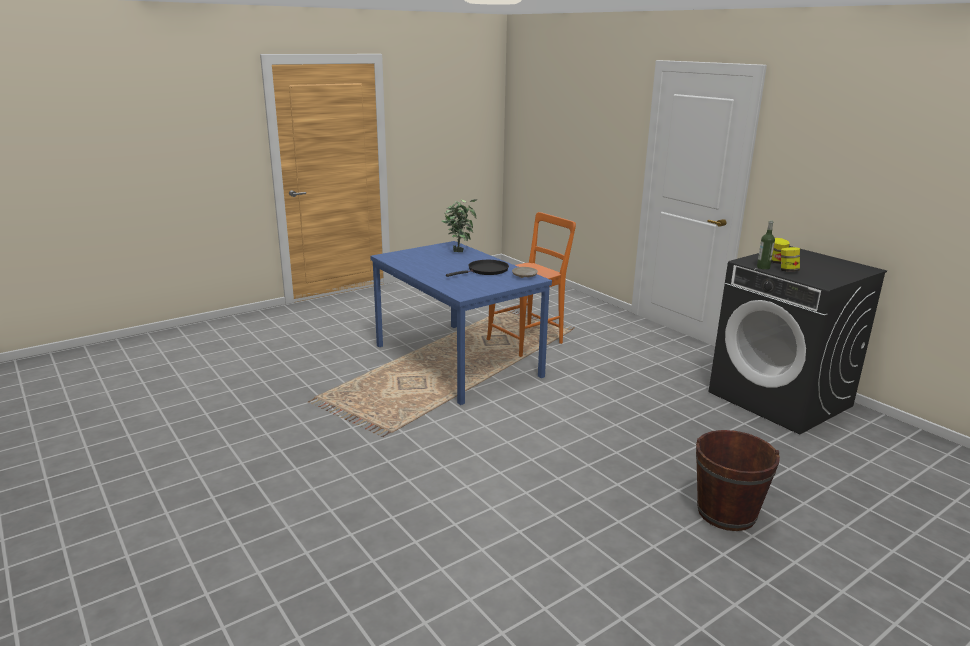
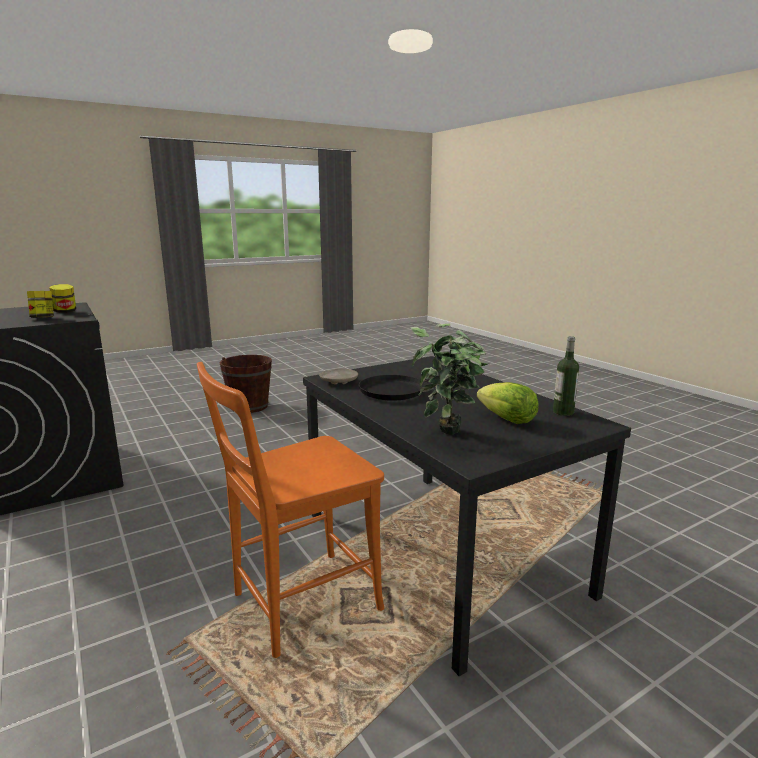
camera: 175 degrees left, 5 degrees down
blue dining table [370,241,552,405] -> black dining table [303,356,631,676]
bottle [757,220,775,270] -> bottle moved to [553,336,579,416]
none -> lettuce [477,382,538,424]

